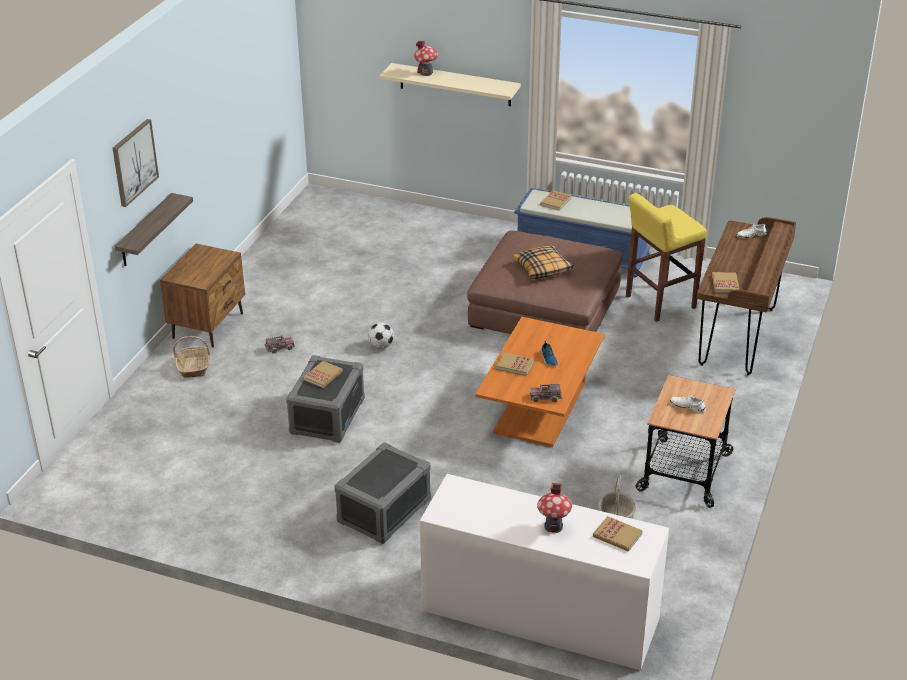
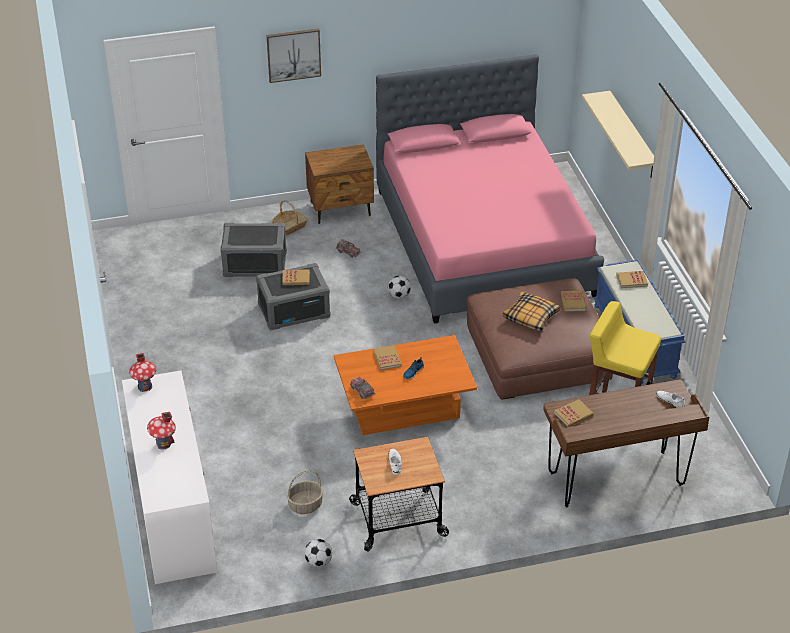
camera: 55 degrees right, 5 degrees up
shelf [114,193,193,266] -> none
grey storage box [334,442,431,544] -> grey storage box moved to [220,223,287,277]
toy house [414,41,438,76] -> toy house moved to [129,353,156,392]
book [593,516,643,552] -> book moved to [561,291,586,312]
none -> football [304,539,332,567]
none -> pink bed [376,54,604,323]

